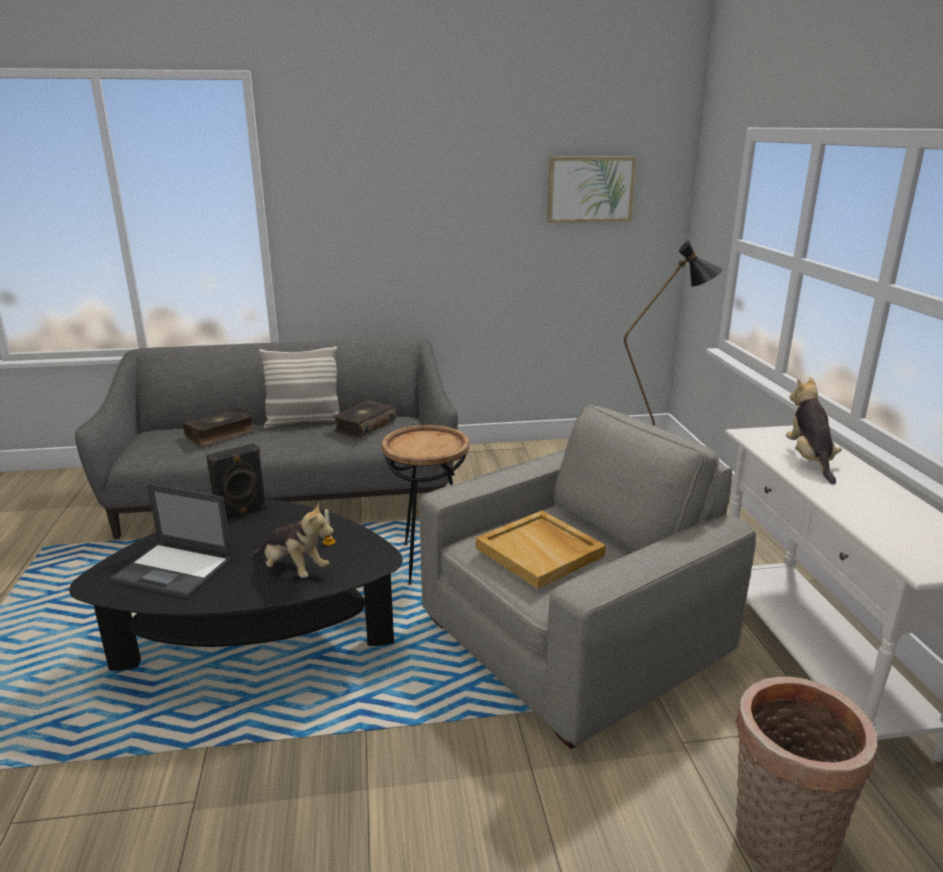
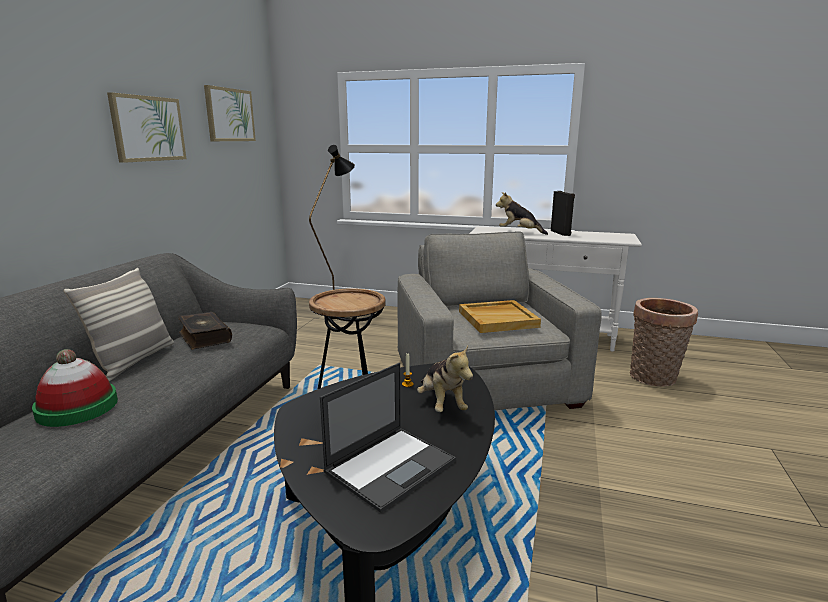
camera: 65 degrees left, 5 degrees down
book [183,408,255,447] -> hat [32,349,118,427]
black speaker [206,443,267,518] -> black speaker moved to [551,191,575,236]
plush toy [252,502,334,578] -> plush toy turned 105 degrees clockwise [417,346,473,412]
none -> picture [107,92,186,163]

